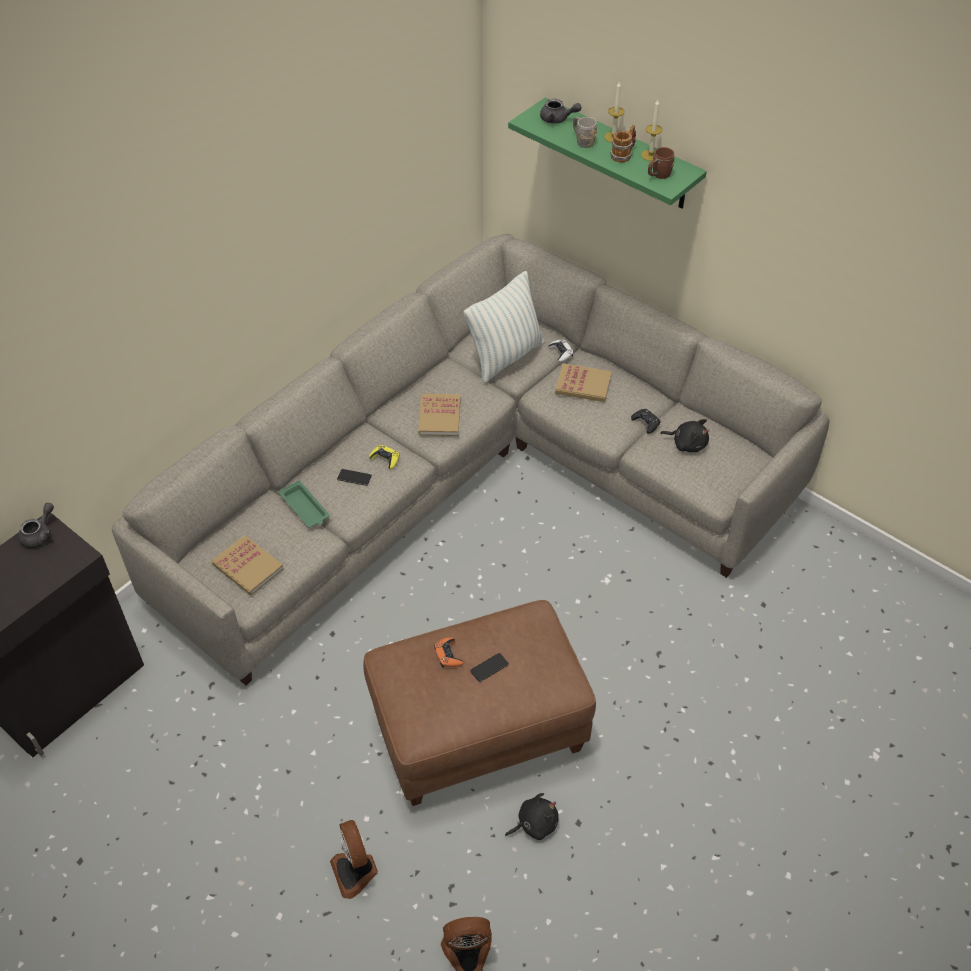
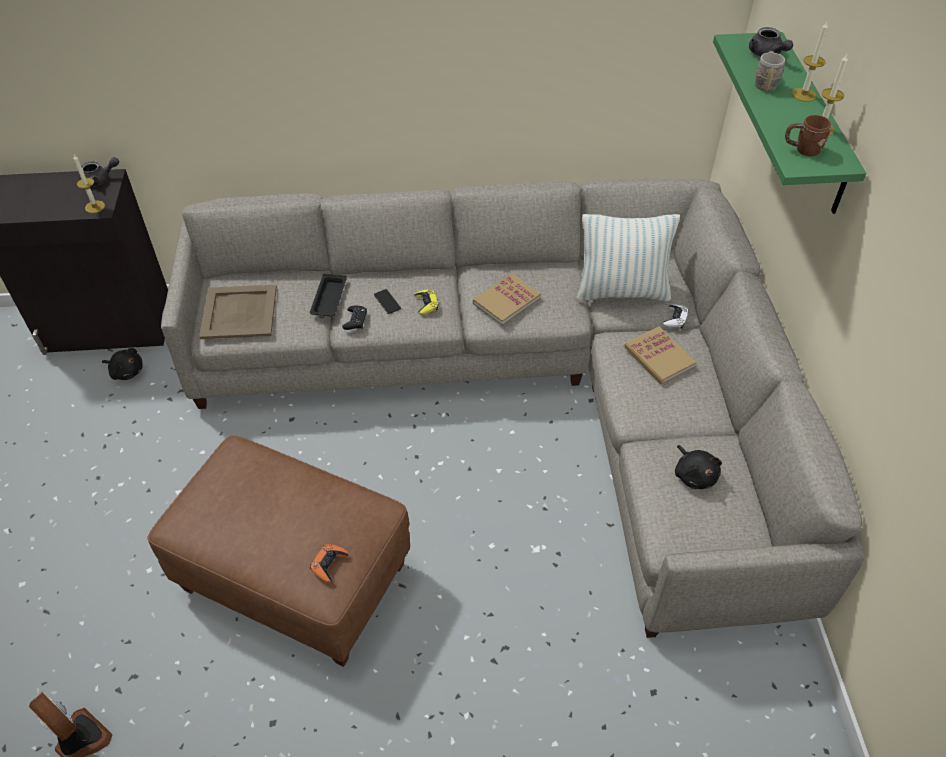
camera: 45 degrees right, 0 degrees up
book [212,535,284,596] -> beige tray [199,285,277,339]
green tray [279,481,329,528] -> black tray [310,274,347,318]
fan [330,820,378,899] -> none
orange game controller [434,638,464,668] -> orange game controller moved to [310,544,348,583]
phone [470,653,509,682] -> none
black plush toy [505,793,559,840] -> black plush toy moved to [102,348,143,380]
mug [610,125,636,163] -> none
black game controller [631,409,661,434] -> black game controller moved to [342,305,367,330]
none -> candle [73,155,105,213]

